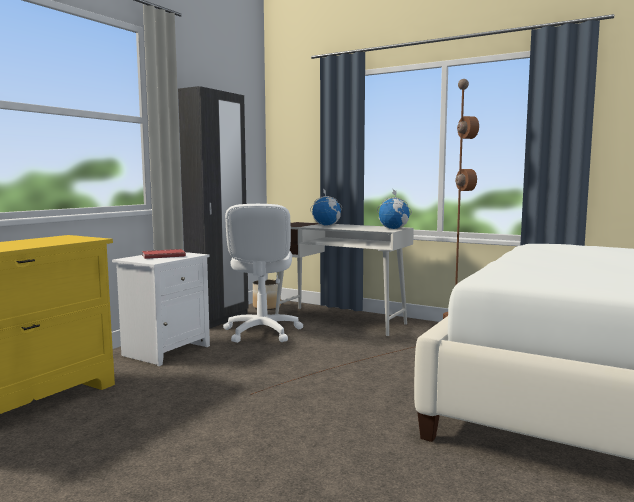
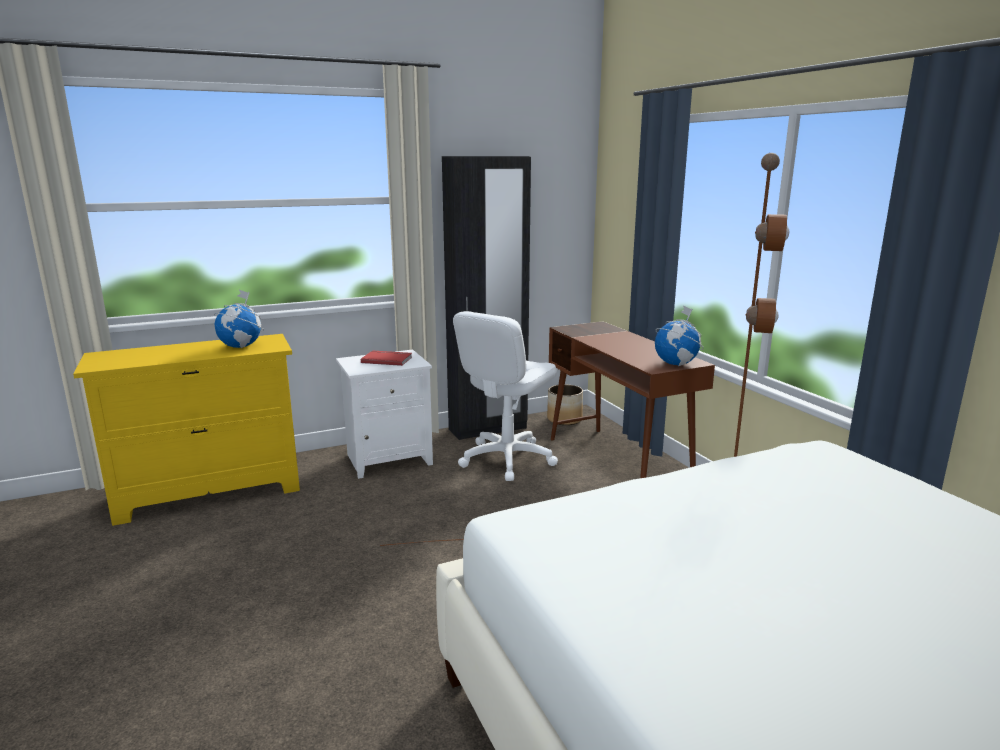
camera: 35 degrees right, 10 degrees up
white desk [275,222,414,336] -> brown desk [549,321,715,478]
globe [310,188,342,226] -> globe moved to [214,290,264,349]

